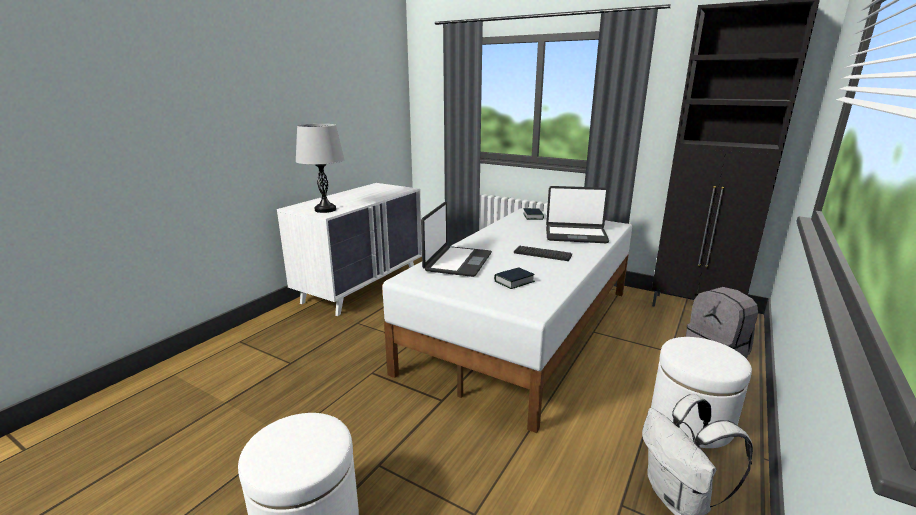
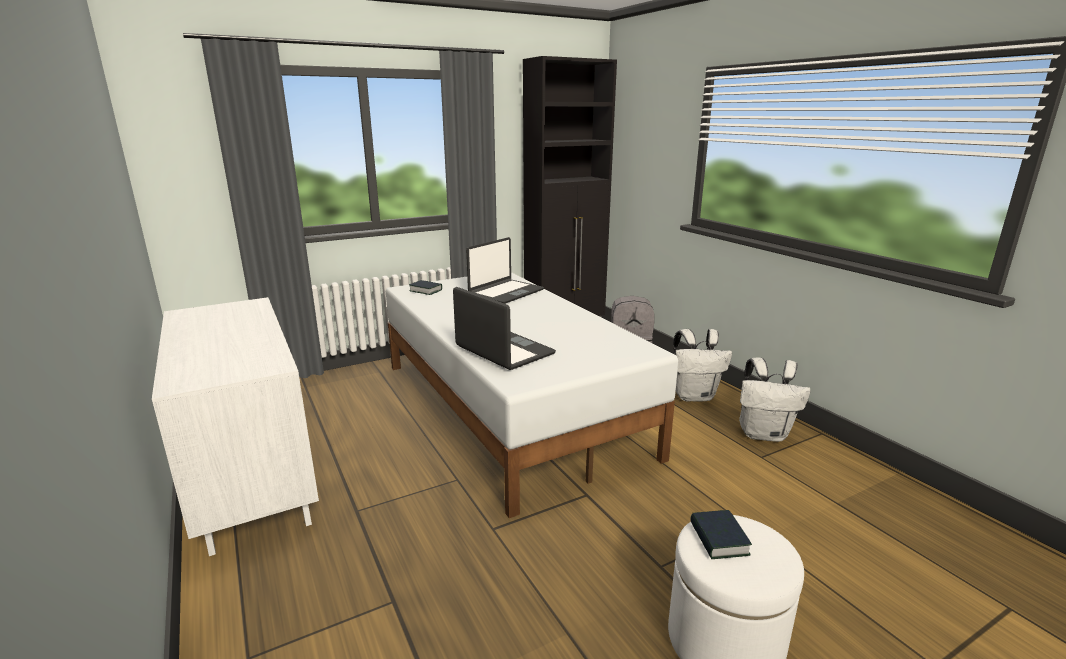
camera: 60 degrees left, 0 degrees up
grey table lamp [296,124,345,213] -> none
book [494,267,535,289] -> book moved to [690,510,752,559]
keyboard [514,246,572,261] -> none
white ottoman [651,337,752,448] -> white backpack [673,329,732,402]

